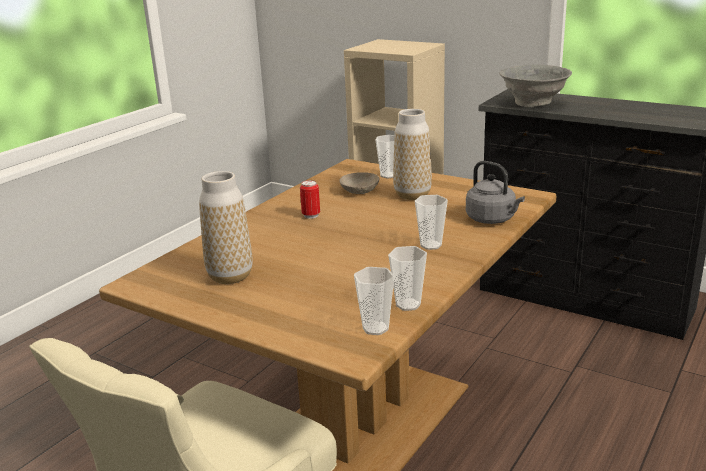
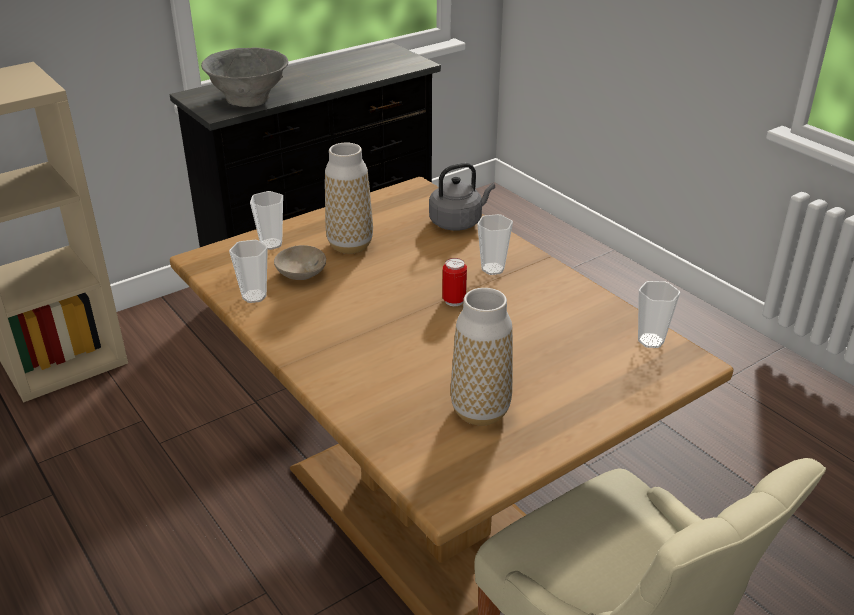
camera: 70 degrees left, 10 degrees up
can [300,180,320,219] -> can moved to [442,258,467,306]
cup [388,246,427,311] -> cup moved to [229,240,268,303]

